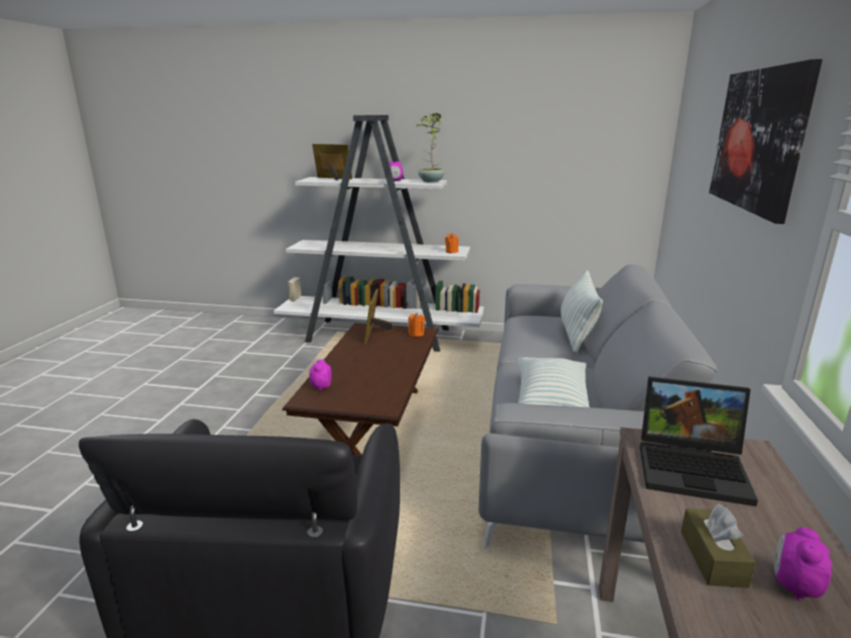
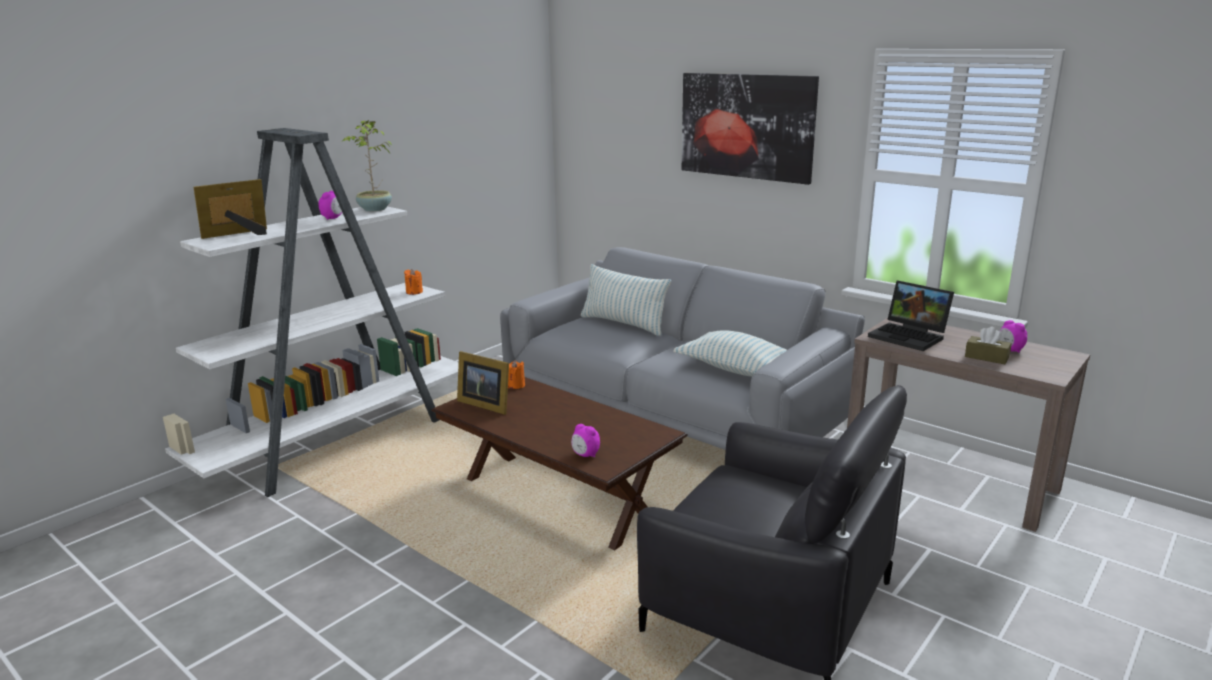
camera: 60 degrees left, 0 degrees up
laptop [640,376,758,506] -> laptop turned 90 degrees clockwise [868,280,954,351]

